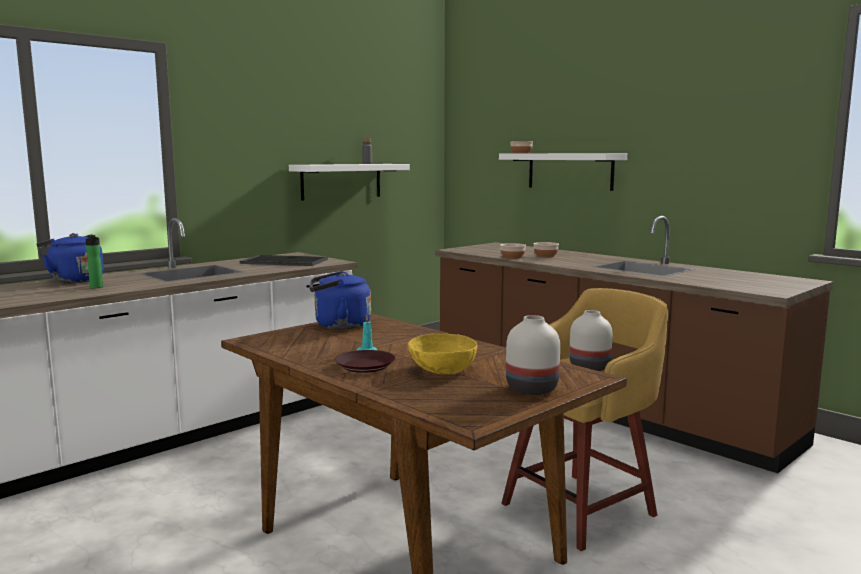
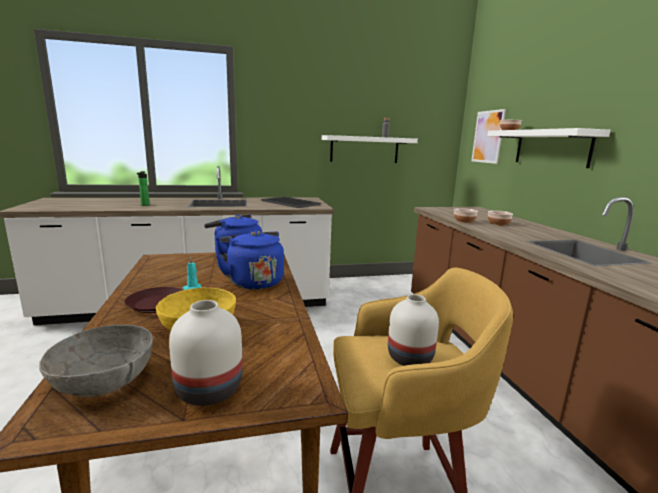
camera: 30 degrees right, 5 degrees up
blue kettle [36,233,104,283] -> blue kettle moved to [215,231,284,290]
none -> grey bowl [39,325,153,397]
none -> picture [471,109,506,164]

